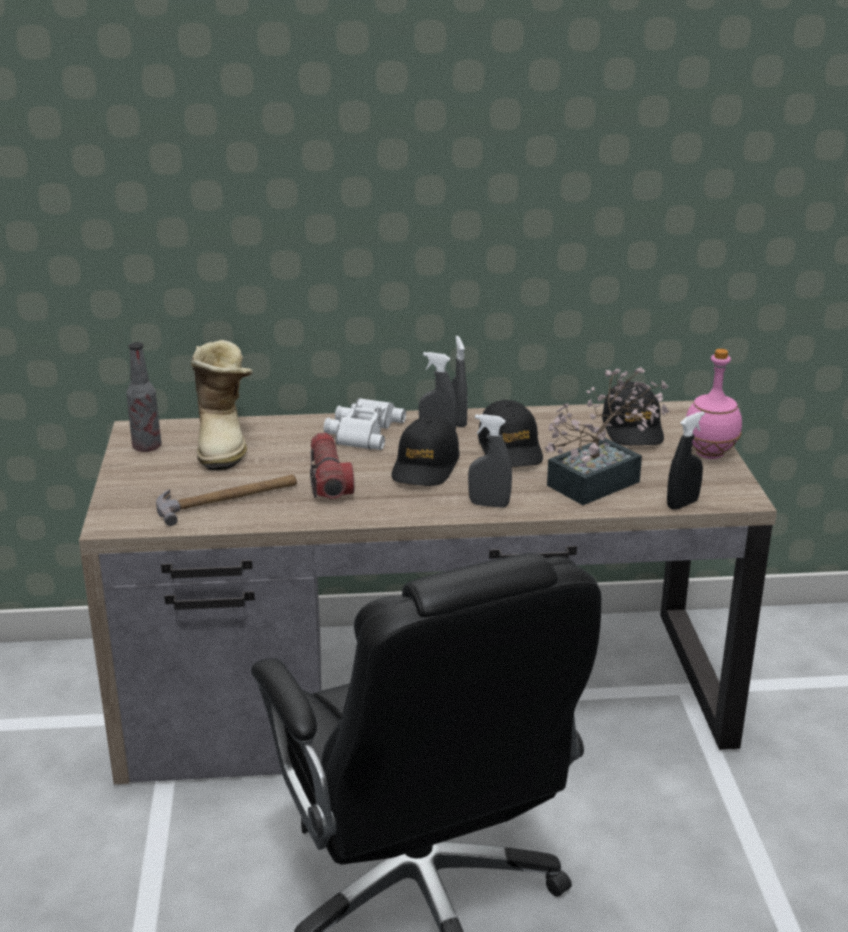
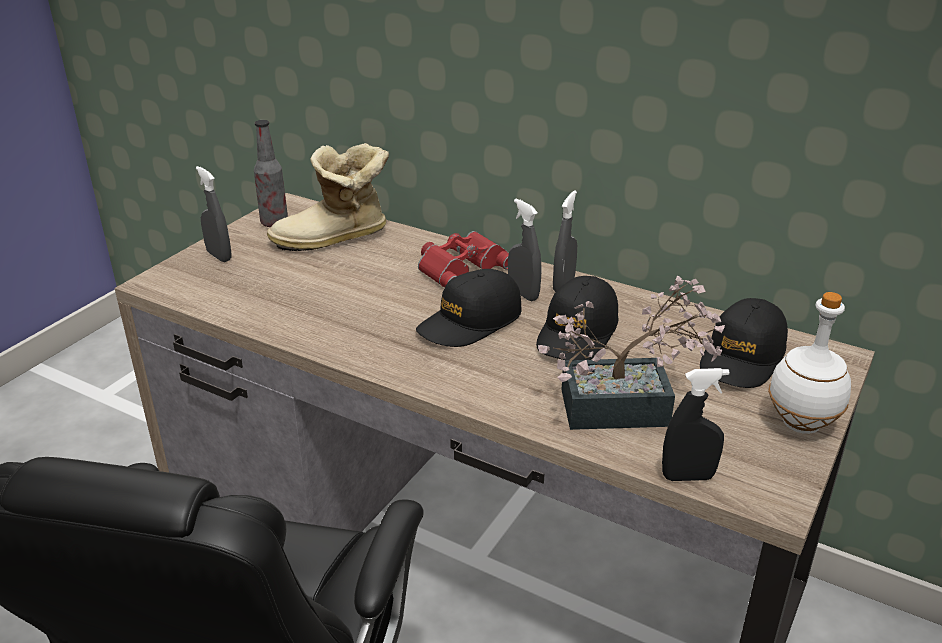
camera: 35 degrees right, 5 degrees up
hammer [156,475,297,526] -> none
boot [191,340,253,470] -> boot turned 45 degrees clockwise [267,143,389,251]
flashlight [310,433,355,499] -> none
white binoculars [324,398,406,450] -> red binoculars [418,231,509,287]
grey spray bottle [468,414,512,508] -> grey spray bottle moved to [196,166,231,262]
pink bottle [686,349,742,459] -> white bottle [768,292,851,434]

